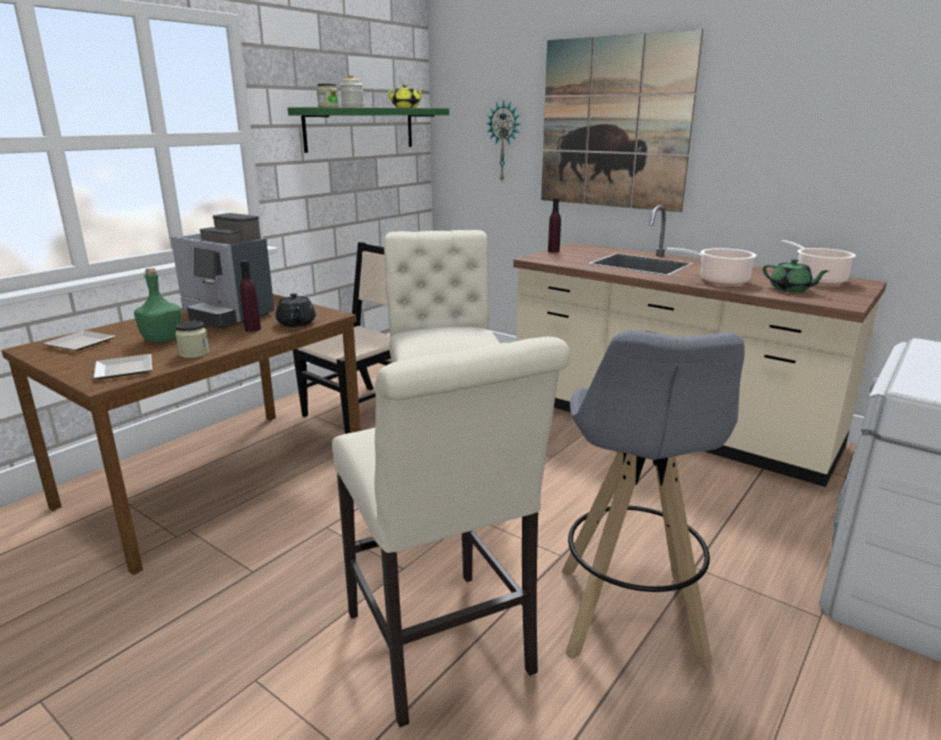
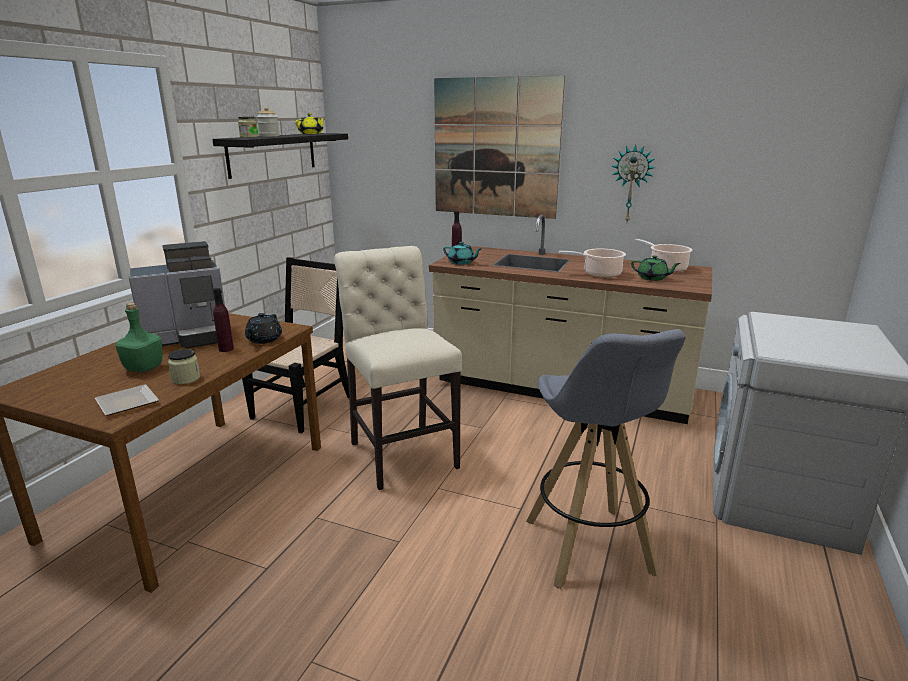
camera: 15 degrees left, 0 degrees up
plate [43,330,115,351] -> none
coffee machine [171,213,275,329] -> coffee machine turned 45 degrees counterclockwise [129,241,225,348]
black teapot [275,293,316,327] -> black teapot turned 45 degrees clockwise [245,313,282,344]
green shelf [288,107,449,153] -> black shelf [212,133,348,179]
beige stool [332,337,570,727] -> none
wall clock [485,100,521,181] -> wall clock moved to [611,144,655,222]
none -> turquoise teapot [443,242,482,265]

